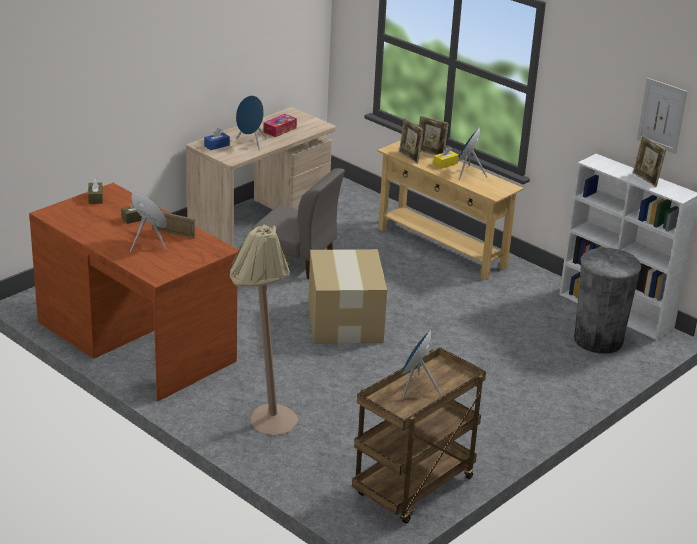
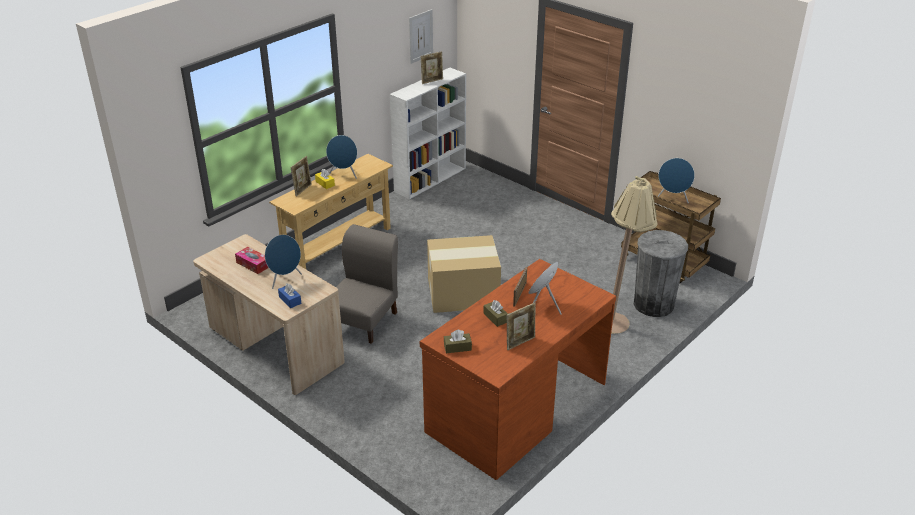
camera: 90 degrees left, 5 degrees up
picture frame [399,118,424,164] -> picture frame moved to [507,302,536,350]
grey trash can [574,248,642,354] -> grey trash can moved to [634,230,688,317]

